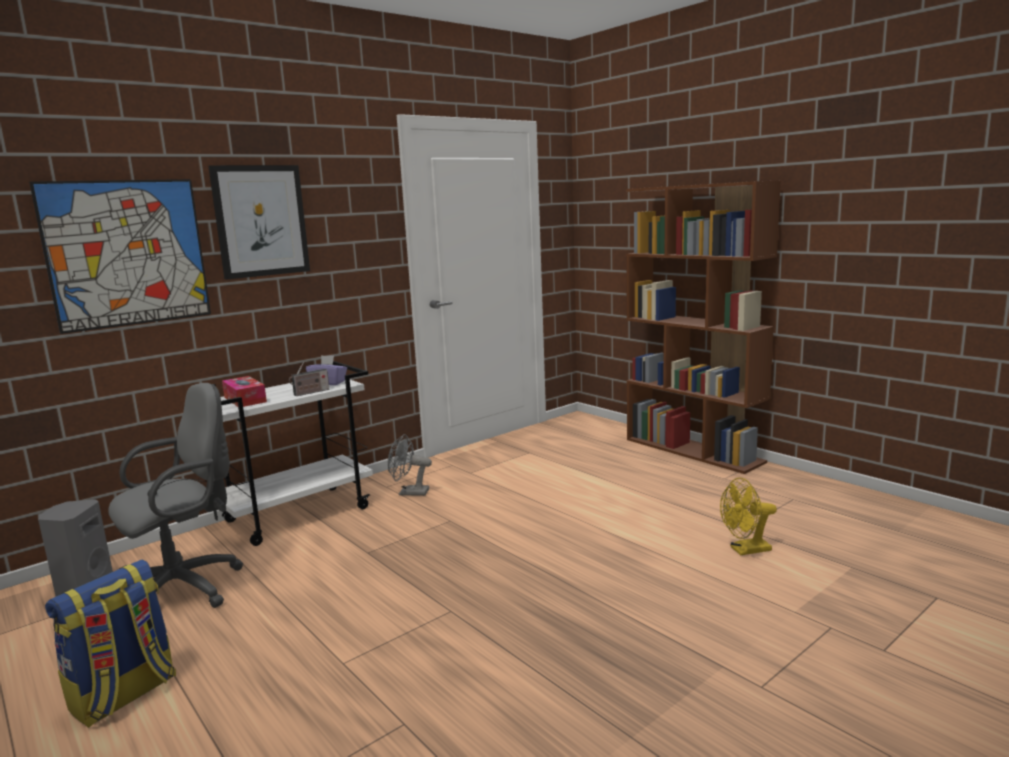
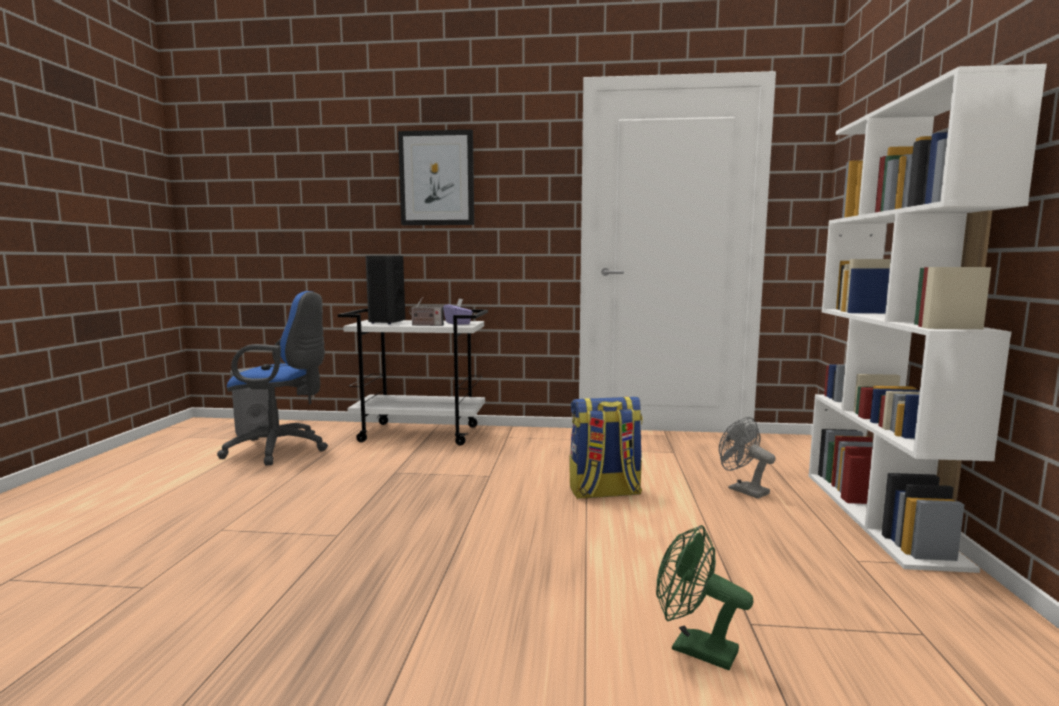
camera: 45 degrees right, 5 degrees down
picture [29,179,211,334] -> none
backpack [45,559,176,728] -> backpack moved to [570,397,643,499]
grey office chair [108,383,243,608] -> blue office chair [217,291,328,466]
tissue box [222,376,267,407] -> black speaker [366,256,405,324]
grey fan [388,434,432,496] -> grey fan moved to [719,417,776,499]
brown bookcase [626,181,781,474] -> white bookcase [809,64,1047,573]
yellow fan [720,477,777,555] -> green fan [656,525,754,670]

